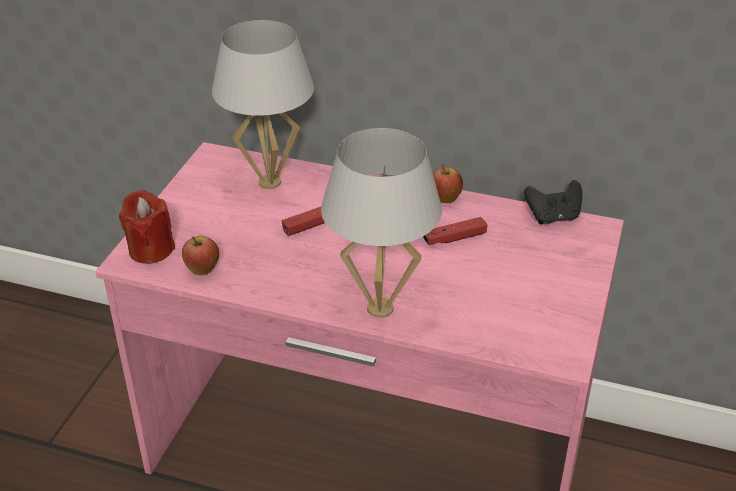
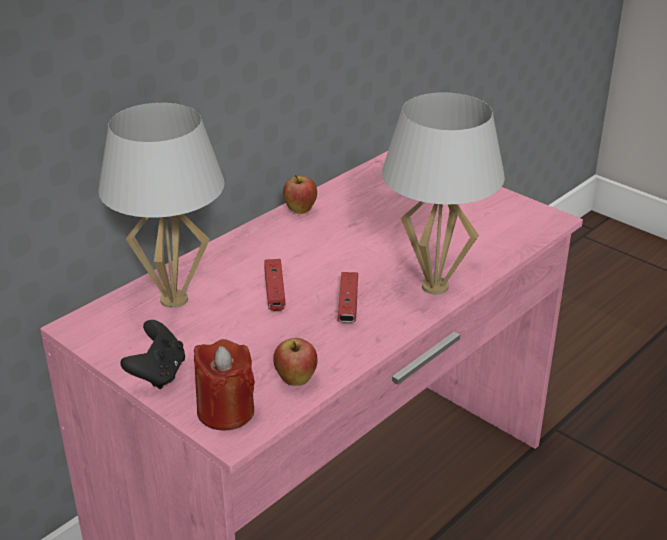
camera: 65 degrees left, 5 degrees down
red game controller [423,217,487,245] -> red game controller moved to [338,272,358,323]
black game controller [524,180,582,225] -> black game controller moved to [120,320,185,389]

